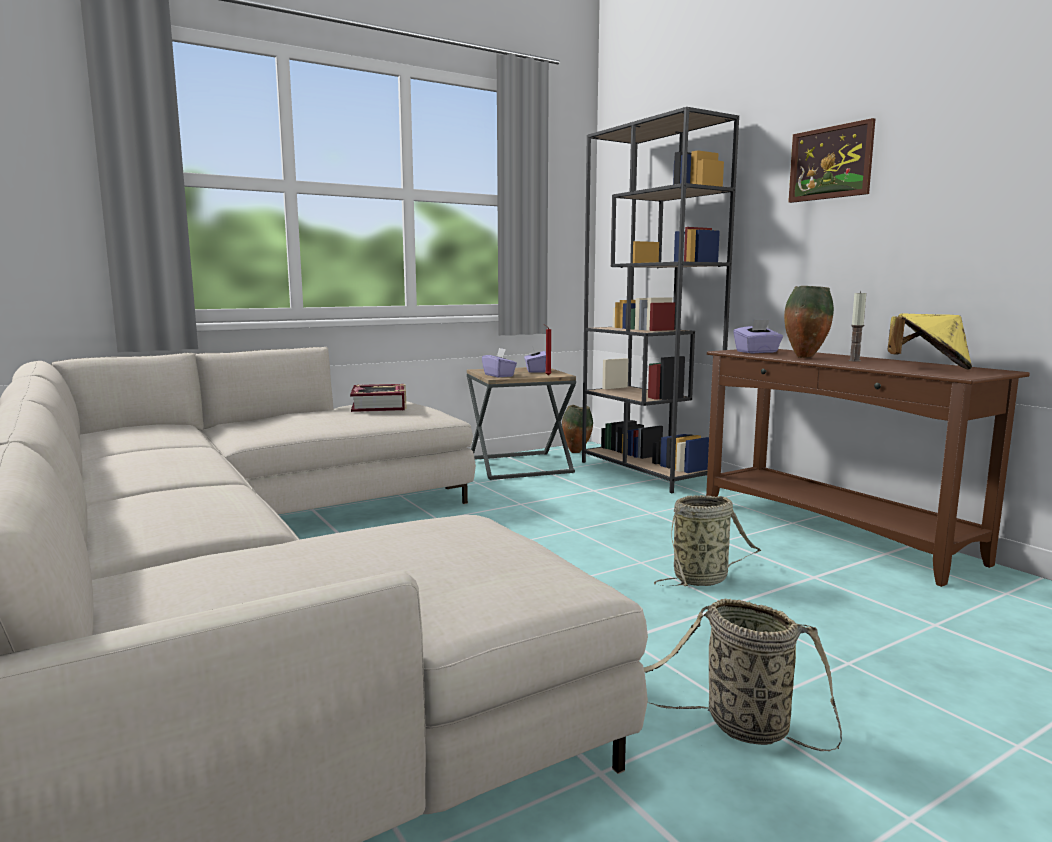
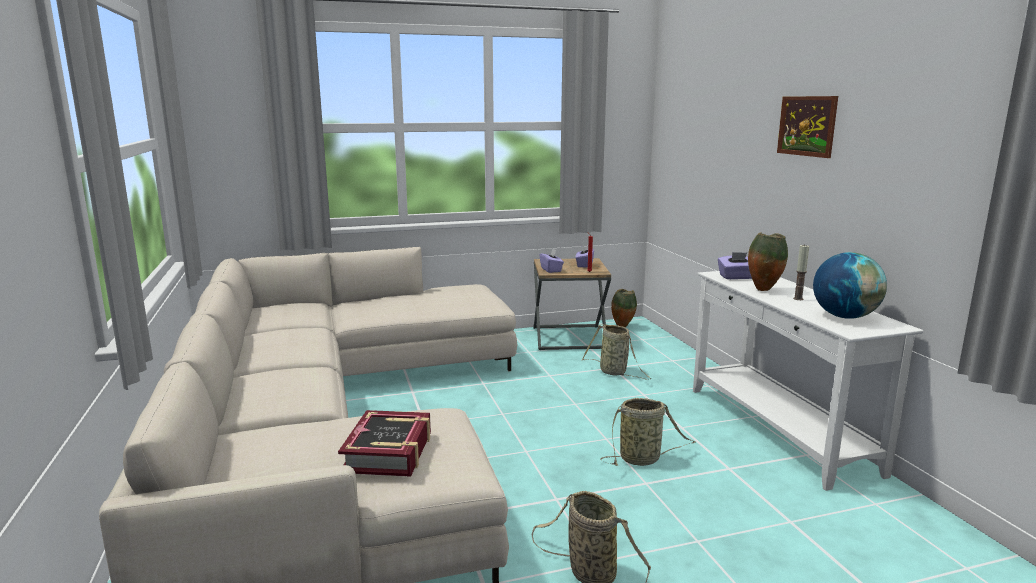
camera: 15 degrees right, 5 degrees up
book [350,384,407,412] -> book moved to [338,410,431,477]
bookcase [582,107,739,493] -> none
brown console table [706,349,1030,587] -> white console table [693,271,923,491]
yellow hat [887,313,972,370] -> globe [813,252,887,319]
none -> basket [582,324,651,380]

